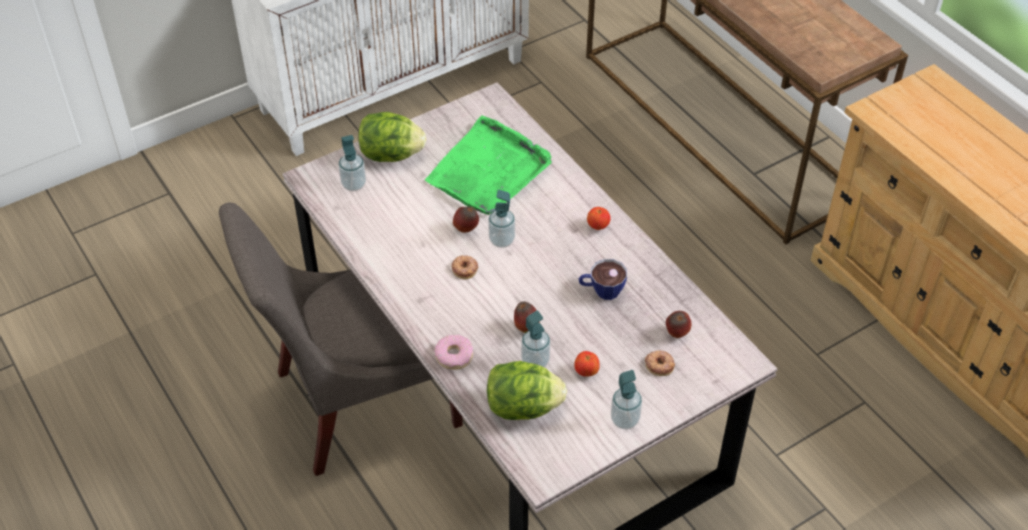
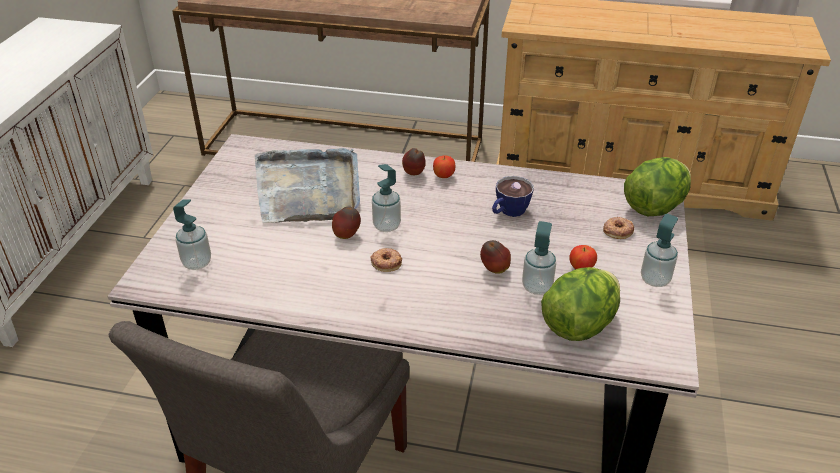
camera: 45 degrees left, 10 degrees down
lettuce [358,112,426,162] -> lettuce moved to [624,157,691,216]
green tray [425,115,552,215] -> grey tray [255,148,360,223]
donut [434,335,473,370] -> none
apple [666,311,691,338] -> apple moved to [402,148,426,175]

